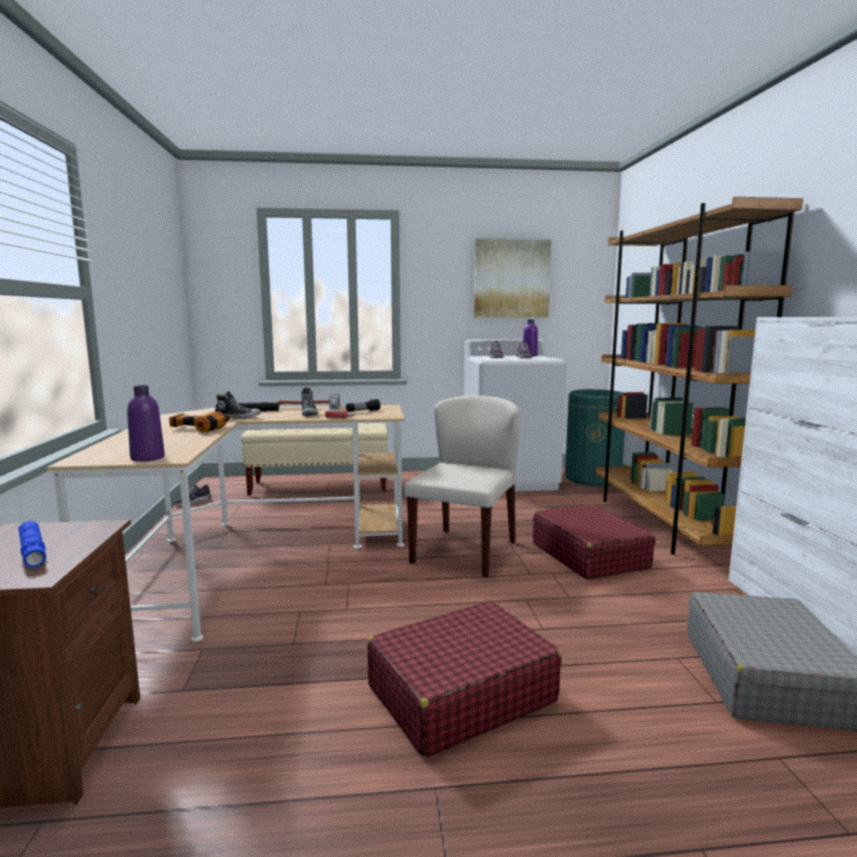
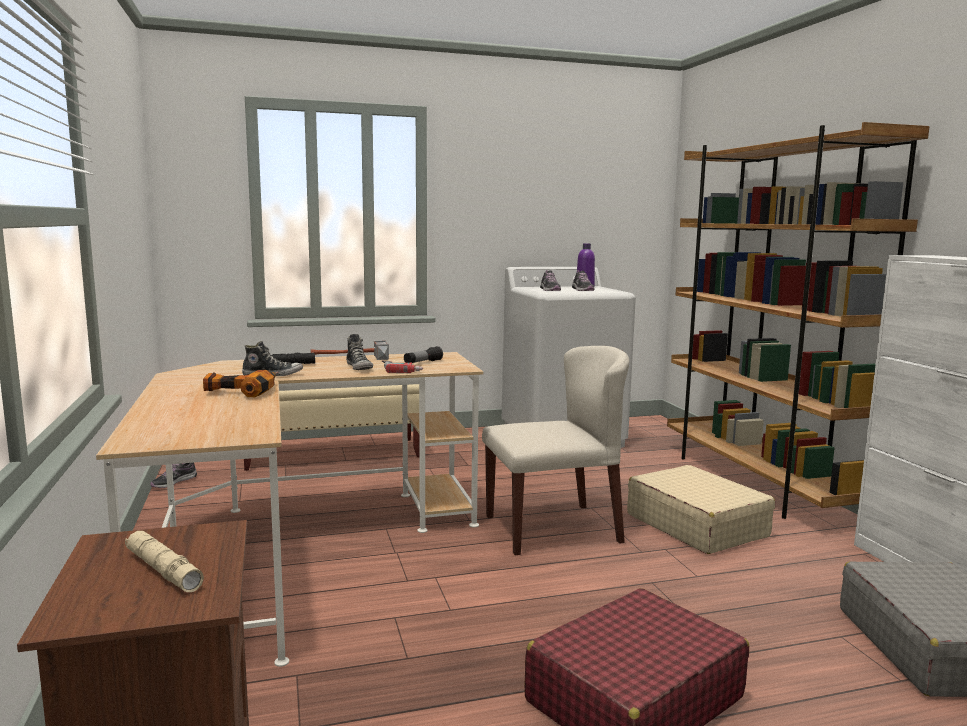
camera: 10 degrees left, 0 degrees up
blue flashlight [19,521,46,568] -> beige flashlight [125,531,204,592]
purple bottle [127,385,165,462] -> none
beige chair [404,395,520,577] -> beige chair turned 60 degrees clockwise [482,346,629,555]
picture [474,238,551,317] -> none
red suitcase [533,504,656,580] -> beige suitcase [627,465,775,554]
green trash can [565,389,625,486] -> none

